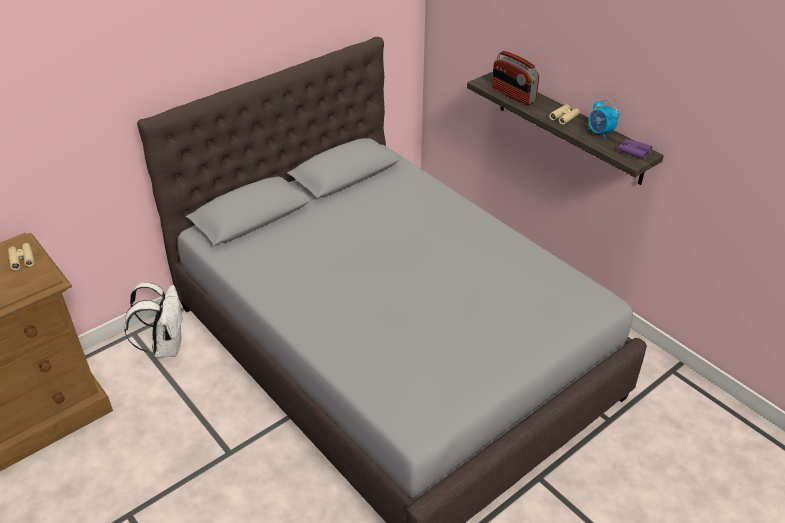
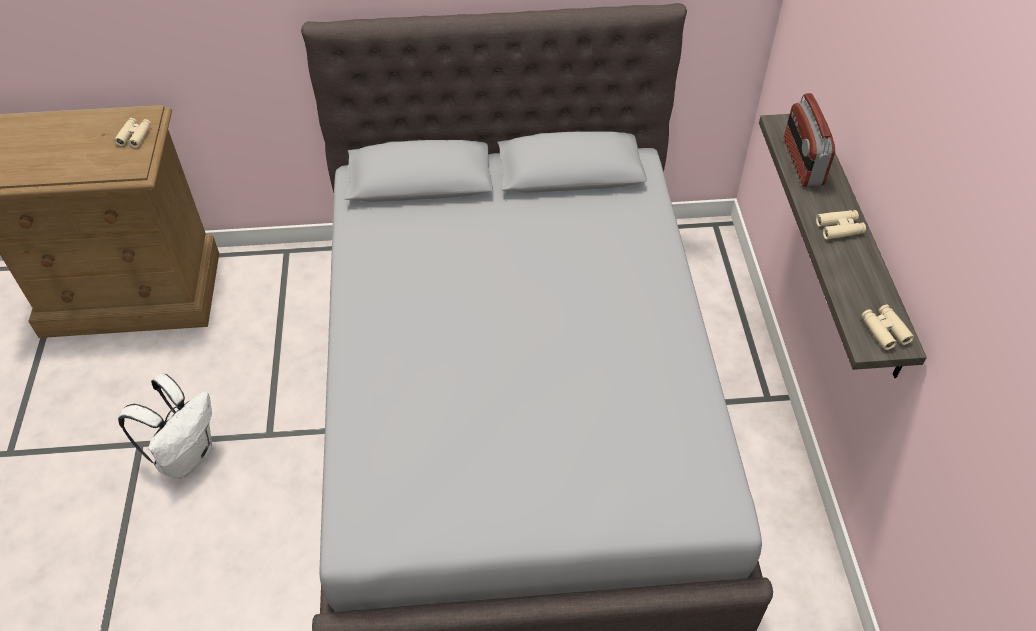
camera: 35 degrees right, 10 degrees up
white backpack [124,282,184,358] -> white backpack moved to [118,374,212,479]
alarm clock [588,99,619,139] -> none
purple binoculars [618,138,652,160] -> beige binoculars [861,305,914,350]

